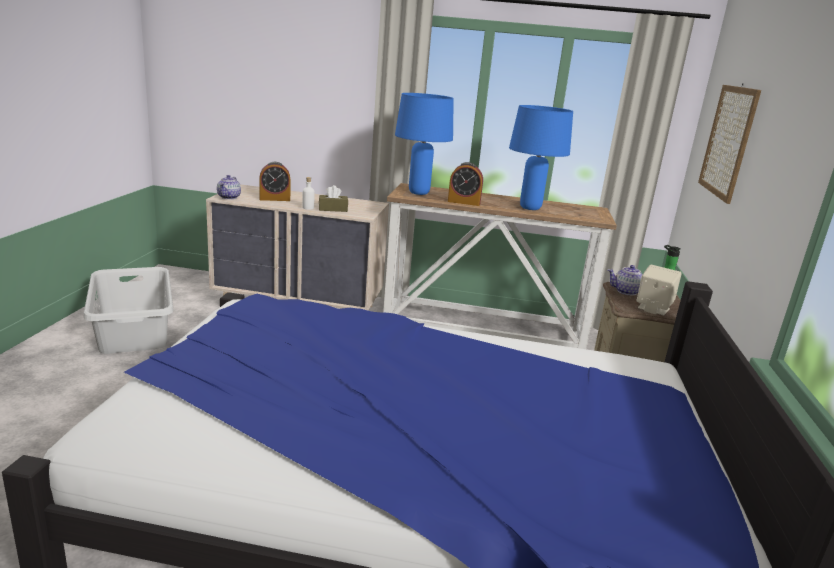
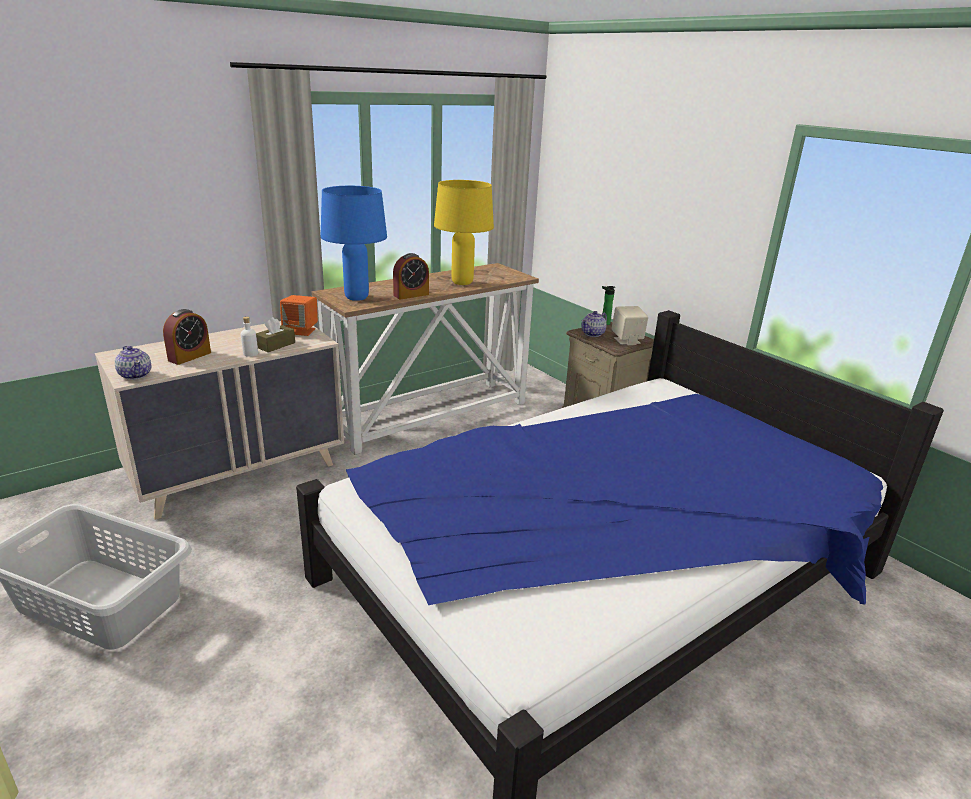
camera: 45 degrees left, 5 degrees up
blue table lamp [509,105,573,210] -> yellow table lamp [434,180,494,285]
picture [698,83,761,204] -> none
none -> orange speaker [280,295,318,336]

